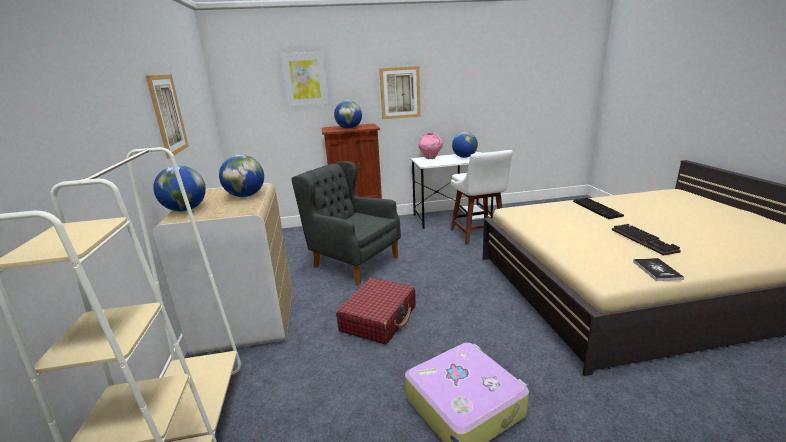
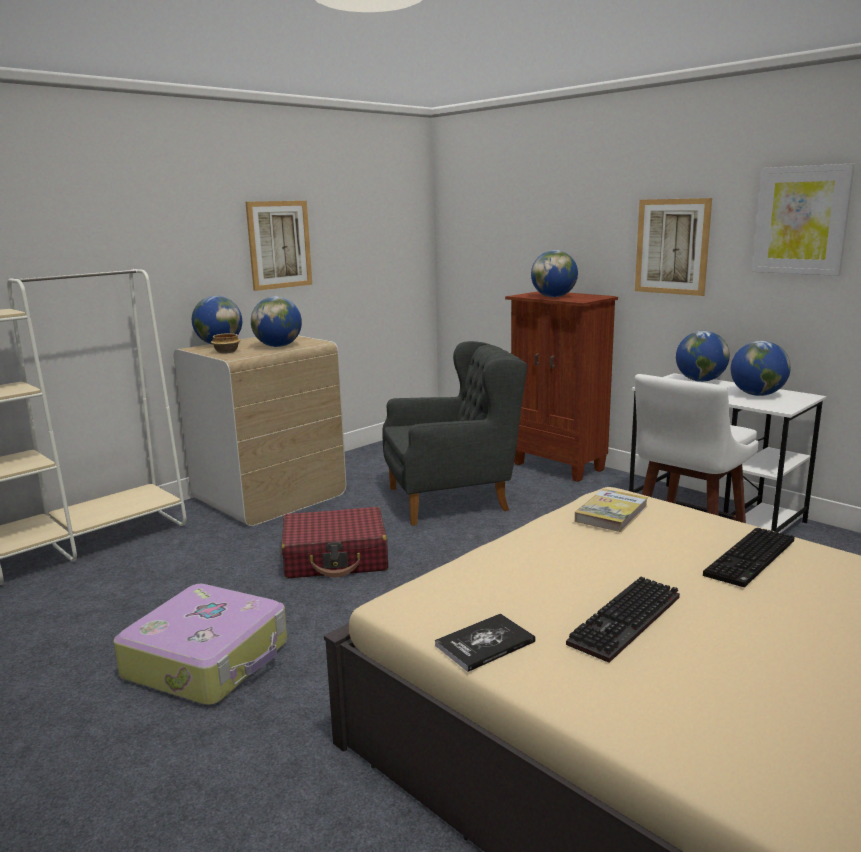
camera: 55 degrees right, 5 degrees down
picture [280,52,329,107] -> picture moved to [752,163,855,276]
grey armchair [291,161,401,285] -> grey armchair turned 75 degrees clockwise [382,341,527,526]
pink vase [419,133,443,159] -> globe [676,331,730,382]
none -> bowl [211,333,241,354]
none -> book [575,489,648,532]

